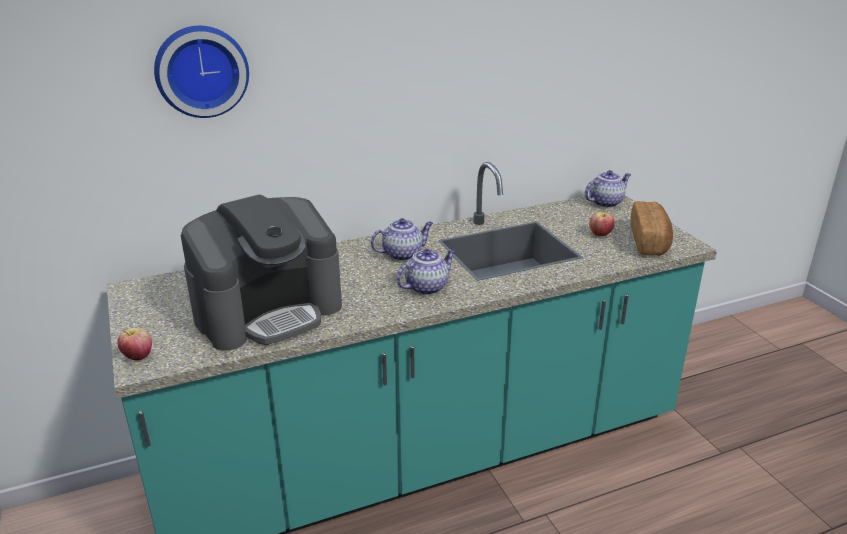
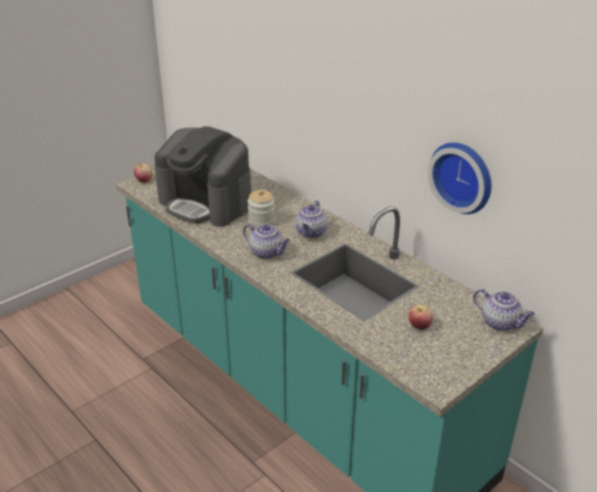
camera: 70 degrees right, 5 degrees up
wall clock [154,26,249,118] -> wall clock moved to [428,143,491,214]
teapot [371,218,433,261] -> teapot turned 60 degrees clockwise [295,200,328,238]
bread [630,201,673,256] -> none
none -> jar [247,189,275,228]

